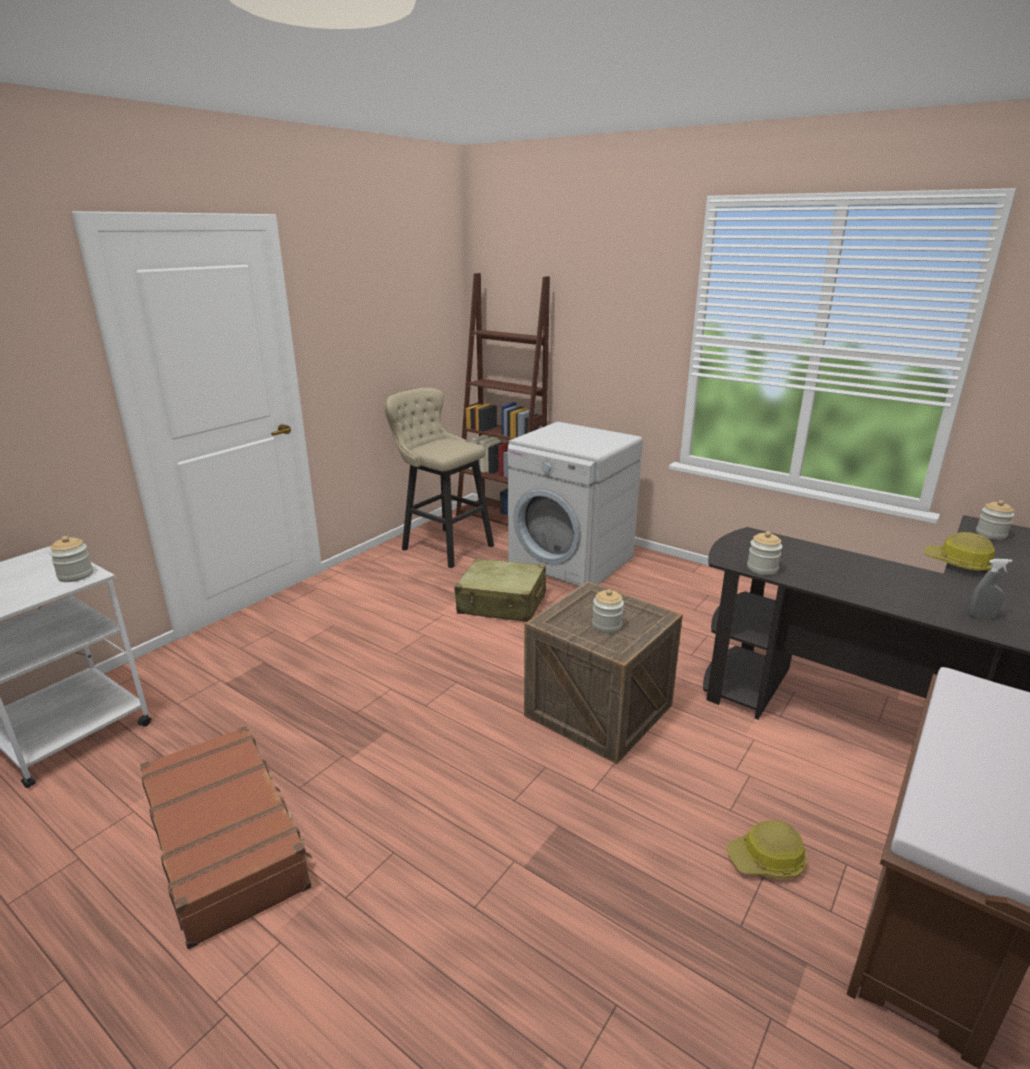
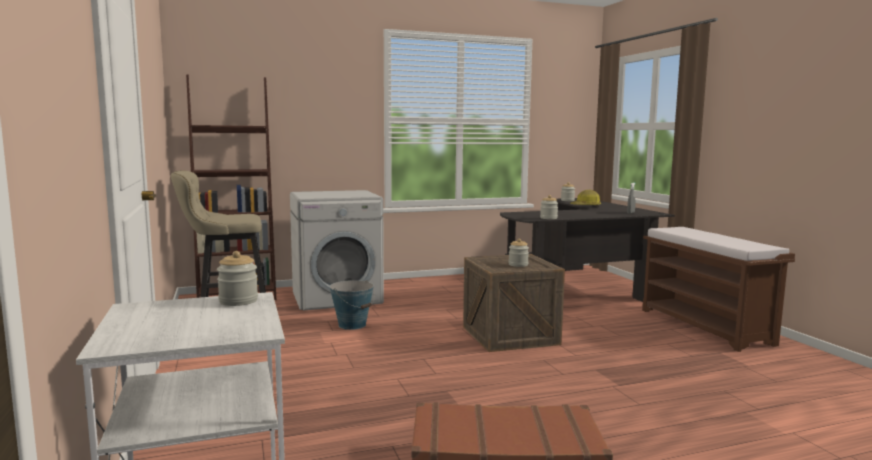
camera: 55 degrees left, 15 degrees down
beige suitcase [455,558,546,622] -> bucket [330,280,375,330]
hard hat [726,820,807,878] -> none

